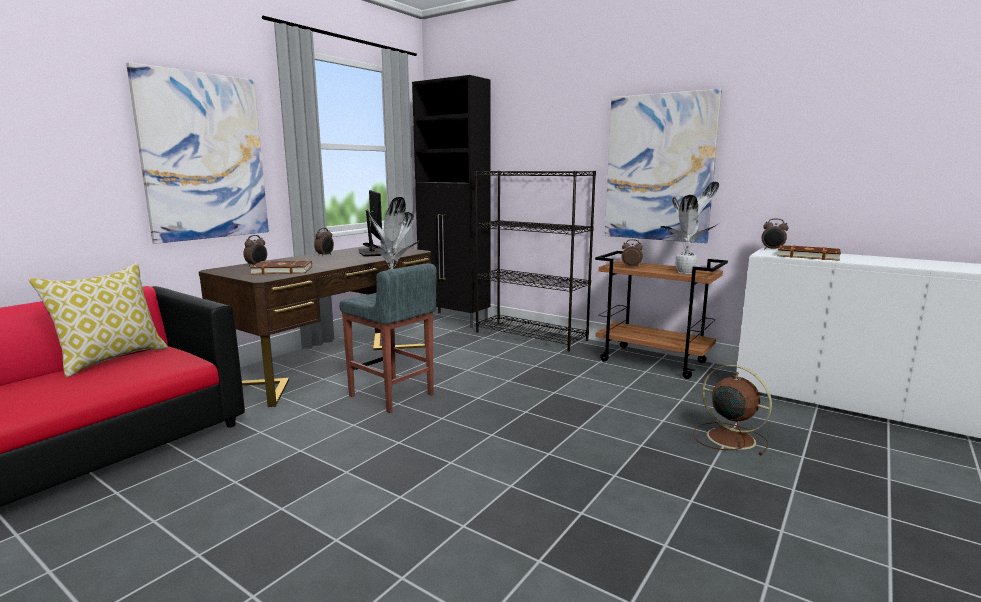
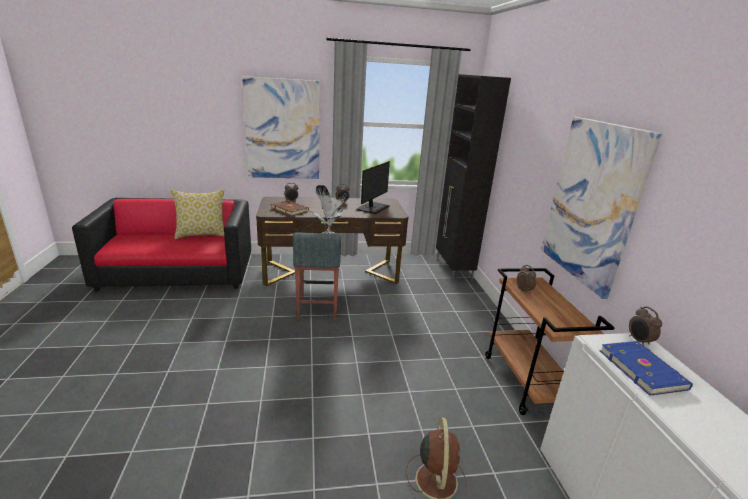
camera: 45 degrees right, 10 degrees up
black bookcase [475,171,596,351] -> none
potted plant [661,182,719,274] -> none
brown book [777,245,841,261] -> blue book [600,341,693,396]

